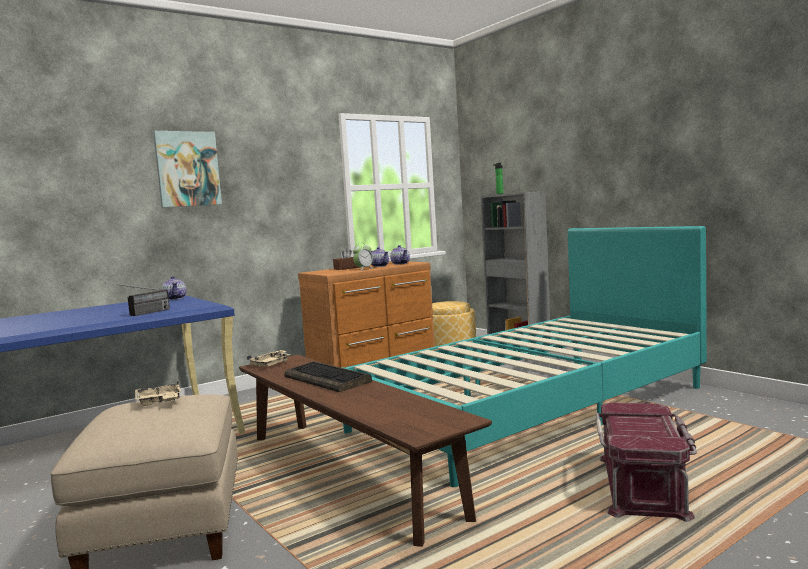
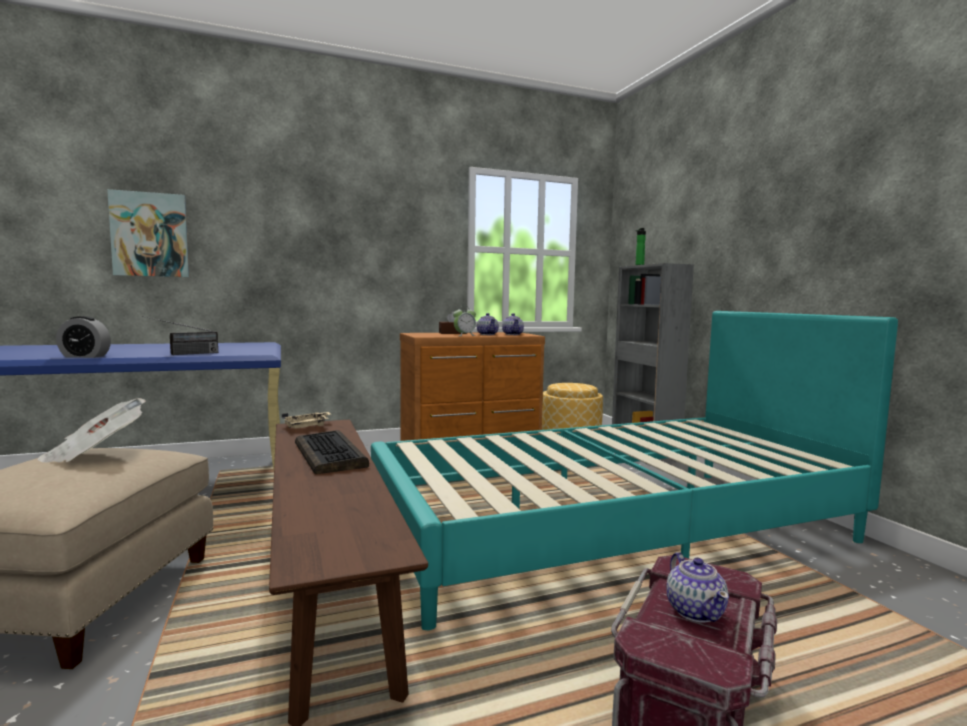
camera: 15 degrees right, 0 degrees up
beige tray [135,380,181,406] -> newspaper [37,398,146,463]
picture [153,131,222,207] -> picture moved to [107,189,189,277]
teapot [161,276,187,300] -> teapot moved to [666,552,729,623]
none -> alarm clock [56,316,111,358]

